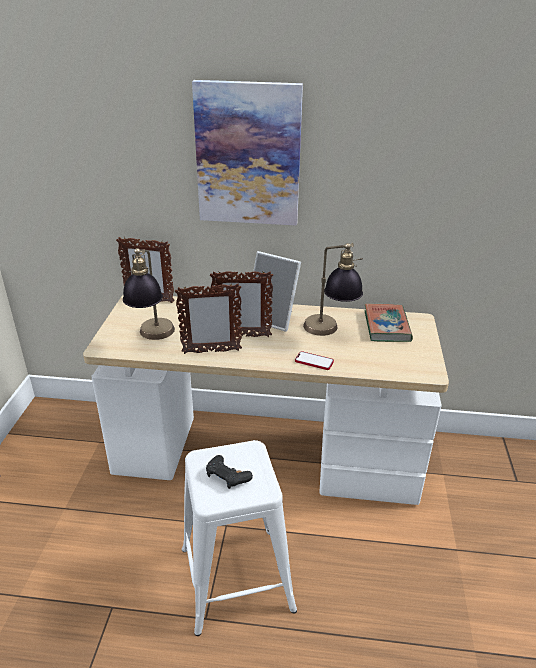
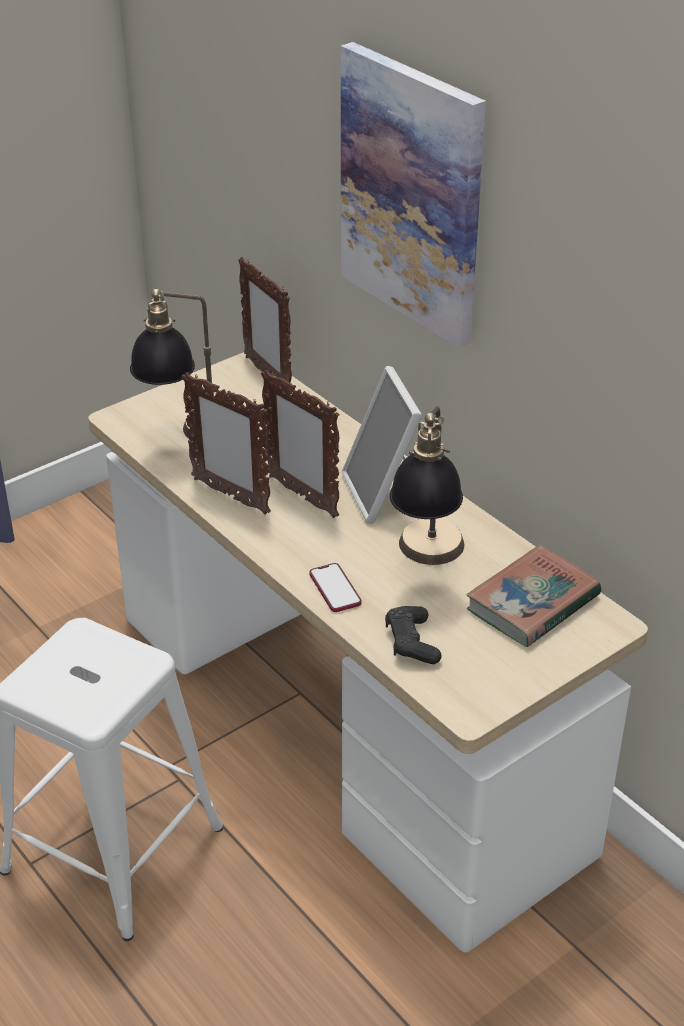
camera: 45 degrees right, 5 degrees up
black game controller [206,455,253,489] -> black game controller moved to [385,606,442,664]

